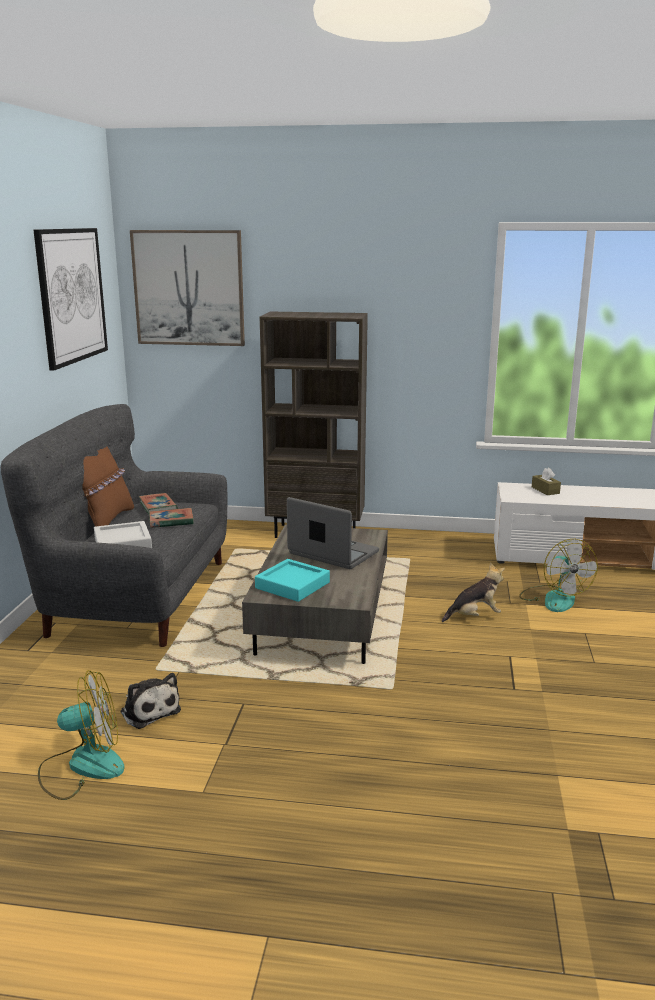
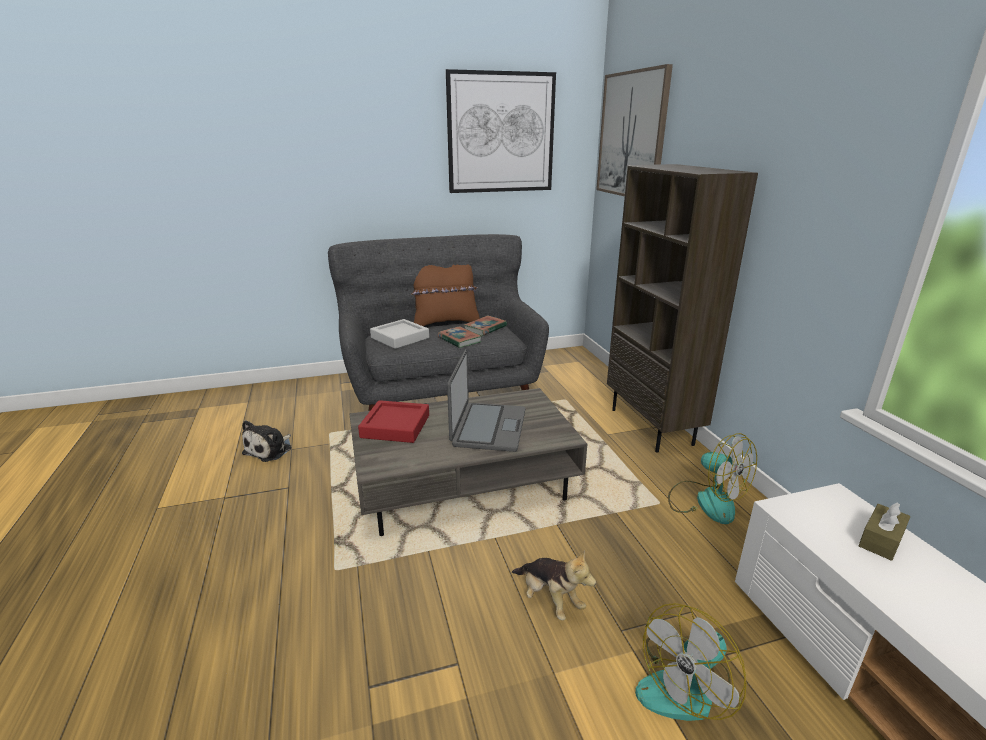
camera: 65 degrees right, 5 degrees up
fan [38,670,125,800] -> fan moved to [668,433,757,524]
turquoise tray [255,559,330,602] -> red tray [358,400,429,443]

